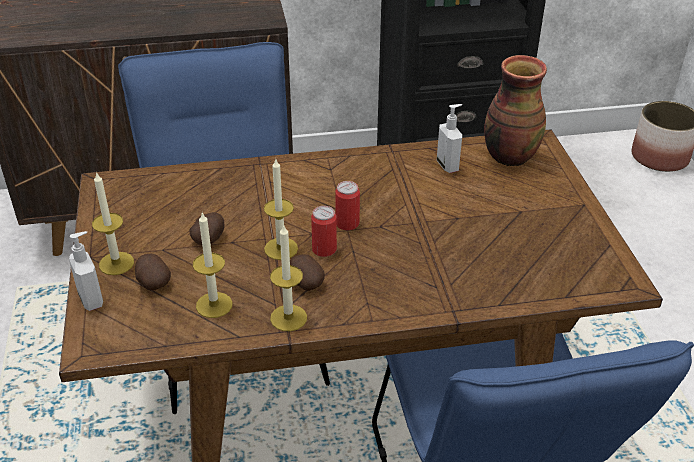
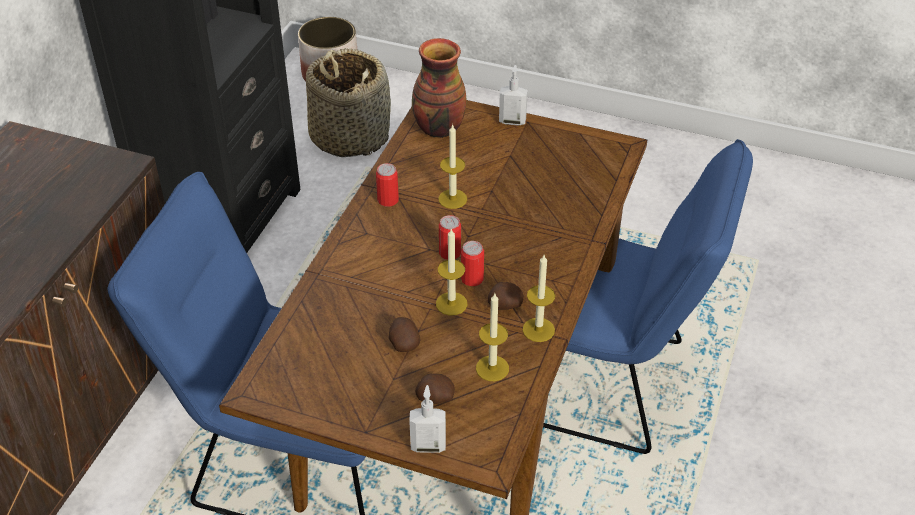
camera: 60 degrees left, 5 degrees up
candle [92,172,134,275] -> candle moved to [438,124,467,209]
soap dispenser [437,104,462,173] -> soap dispenser moved to [499,65,528,126]
none -> basket [306,48,391,157]
none -> can [376,163,399,207]

